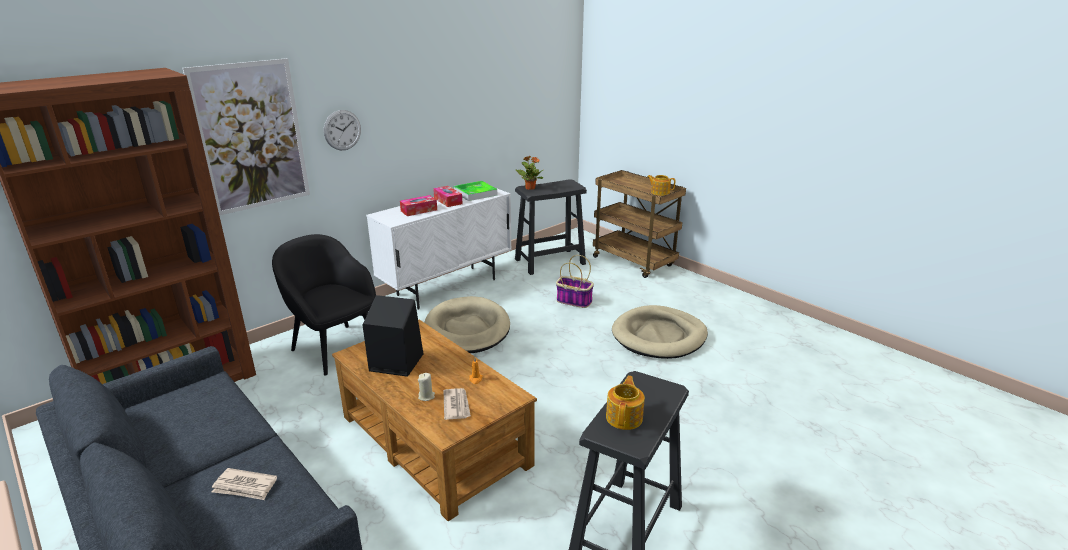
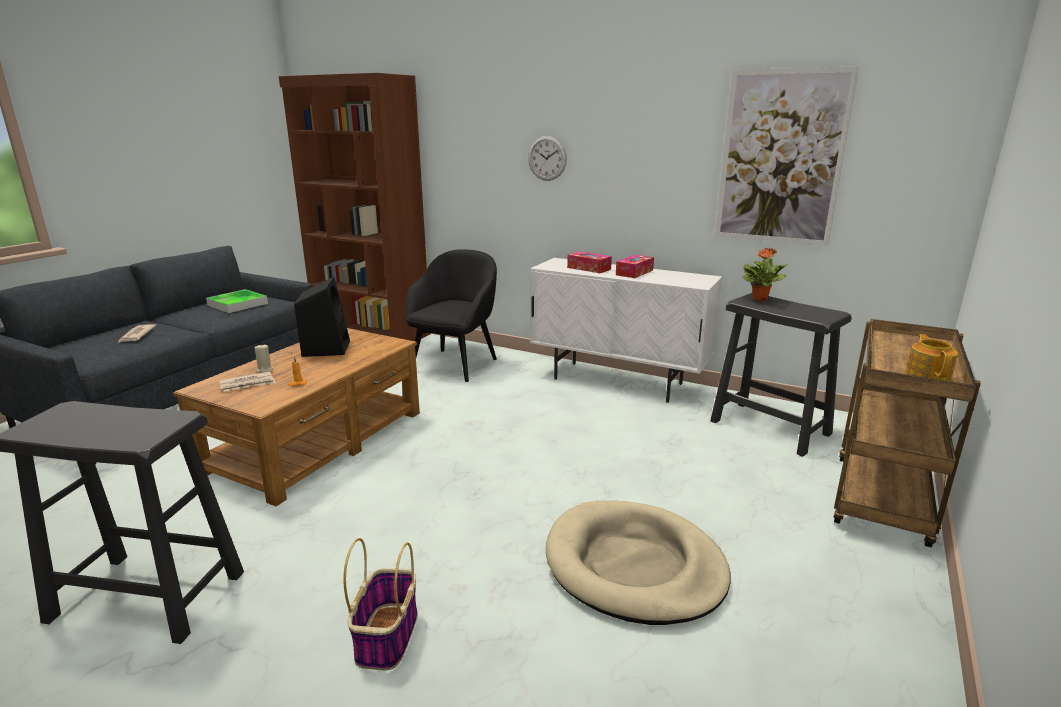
camera: 70 degrees right, 5 degrees down
picture [183,58,310,216] -> picture moved to [715,66,859,246]
beige dog bed [424,296,510,353] -> none
tray [454,181,497,201] -> tray moved to [206,289,268,313]
basket [556,255,594,308] -> basket moved to [343,538,417,671]
teapot [606,376,645,430] -> none

